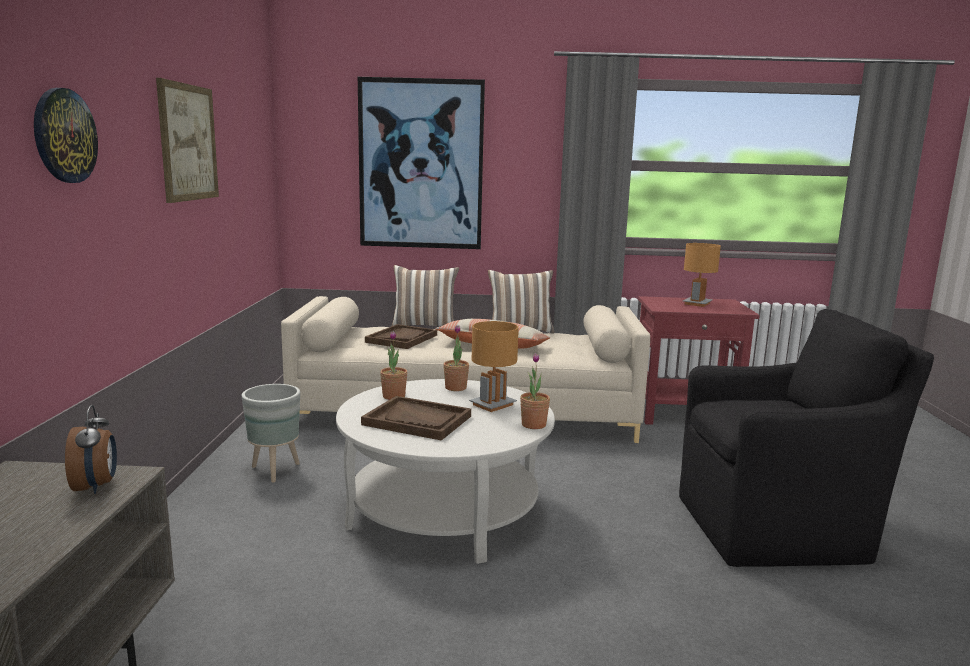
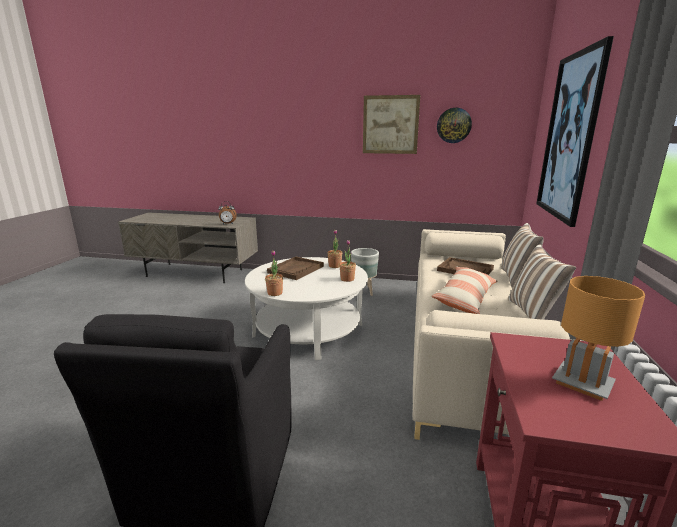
camera: 100 degrees right, 5 degrees up
wall clock [34,88,98,183] -> wall clock moved to [437,108,472,143]
brown table lamp [469,321,519,412] -> none

